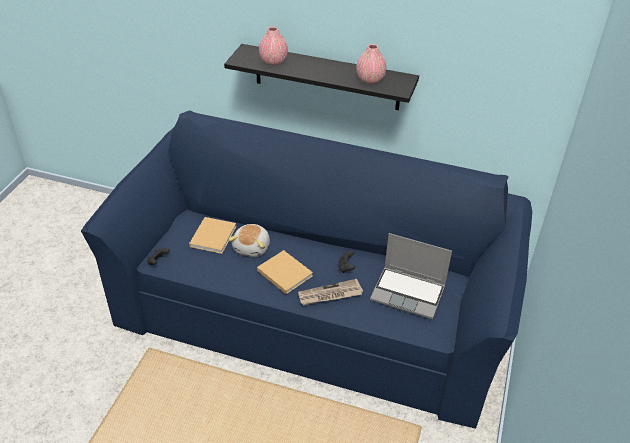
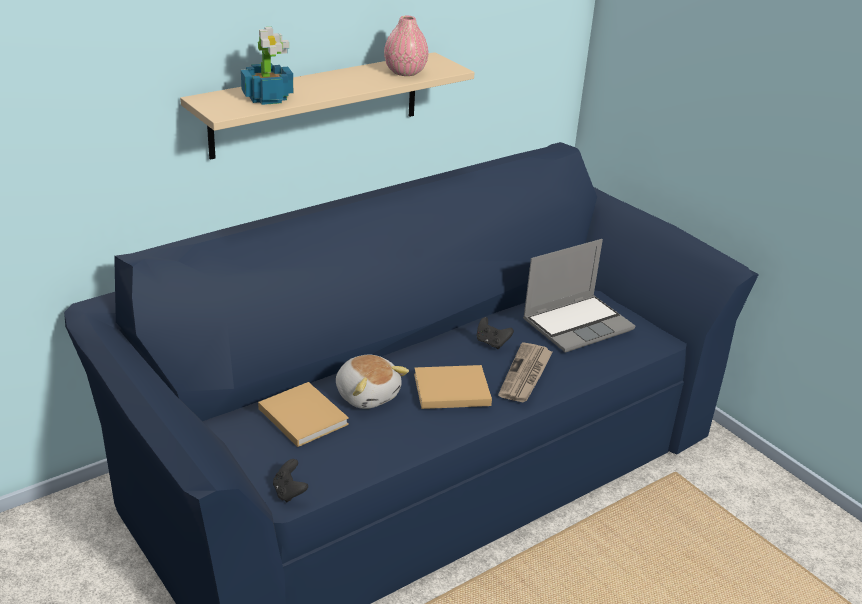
camera: 55 degrees left, 10 degrees down
black shelf [224,44,419,110] -> beige shelf [180,52,475,160]
pink vase [259,27,288,66] -> potted plant [241,27,293,105]

